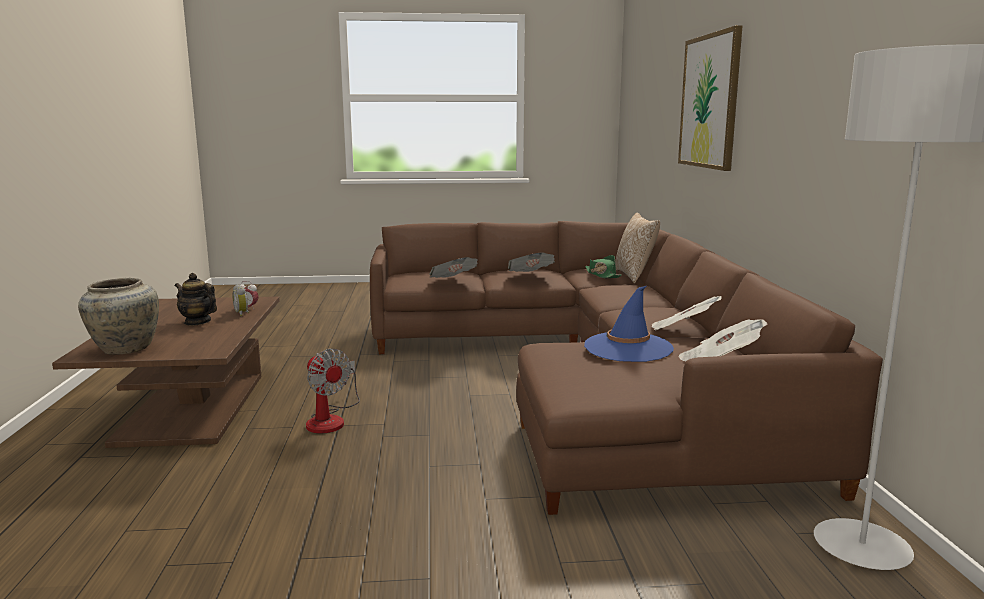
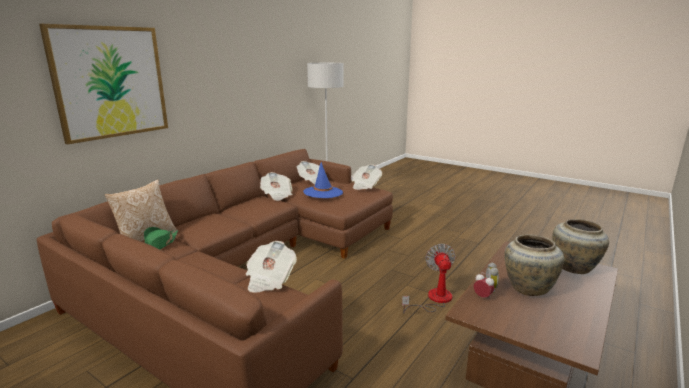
camera: 140 degrees left, 5 degrees up
teapot [174,273,217,326] -> beige vase [504,234,564,296]
newspaper [508,252,555,272] -> newspaper moved to [352,164,382,190]

